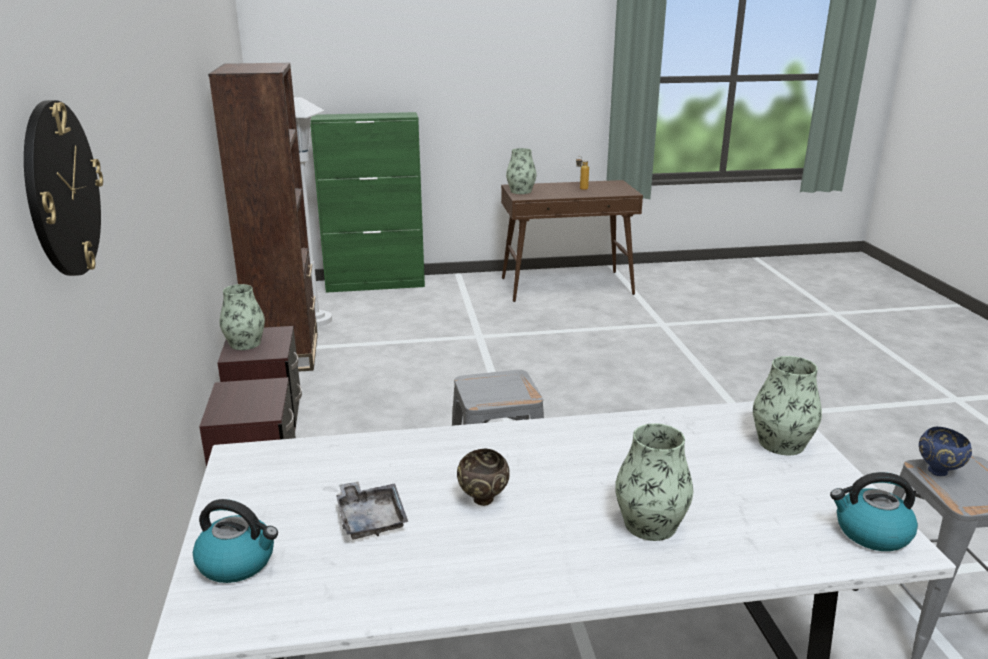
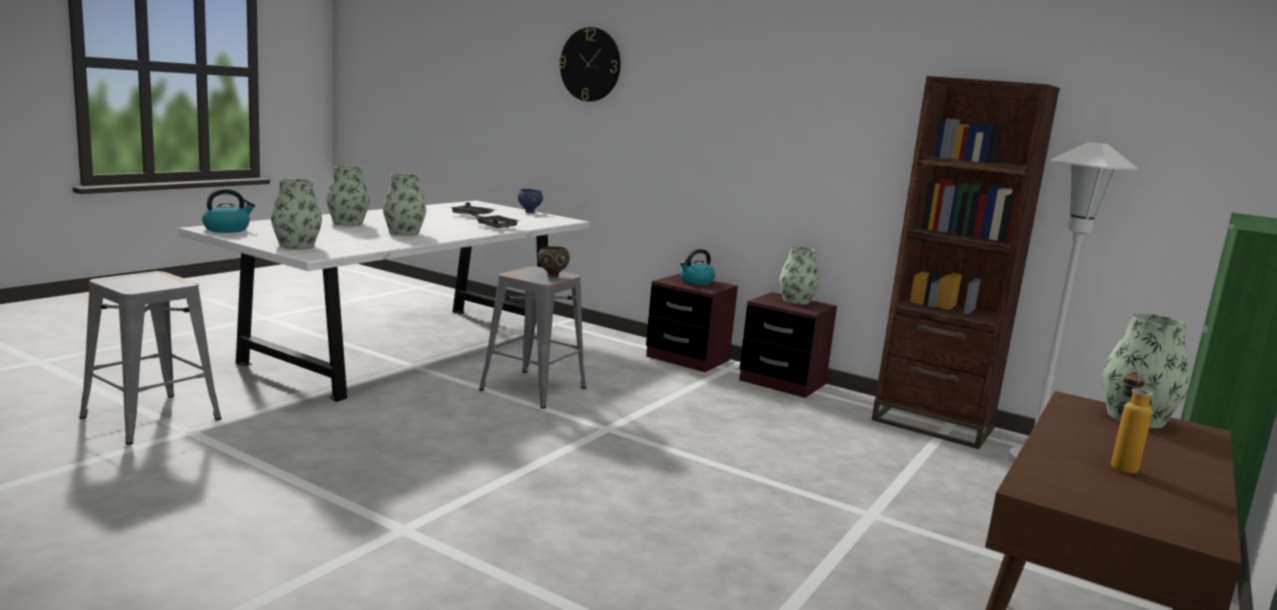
camera: 130 degrees right, 10 degrees down
kettle [193,499,278,583] -> kettle moved to [680,249,715,285]
brown bowl [457,449,510,506] -> brown bowl moved to [538,246,570,278]
blue bowl [919,427,972,476] -> blue bowl moved to [518,189,543,213]
none -> vase [383,174,426,236]
none -> grey tray [475,215,519,229]

